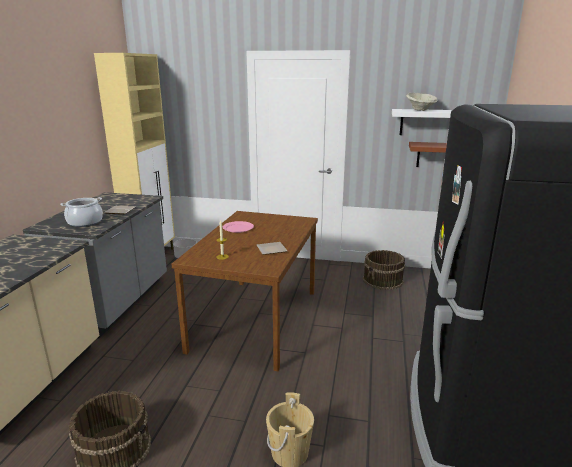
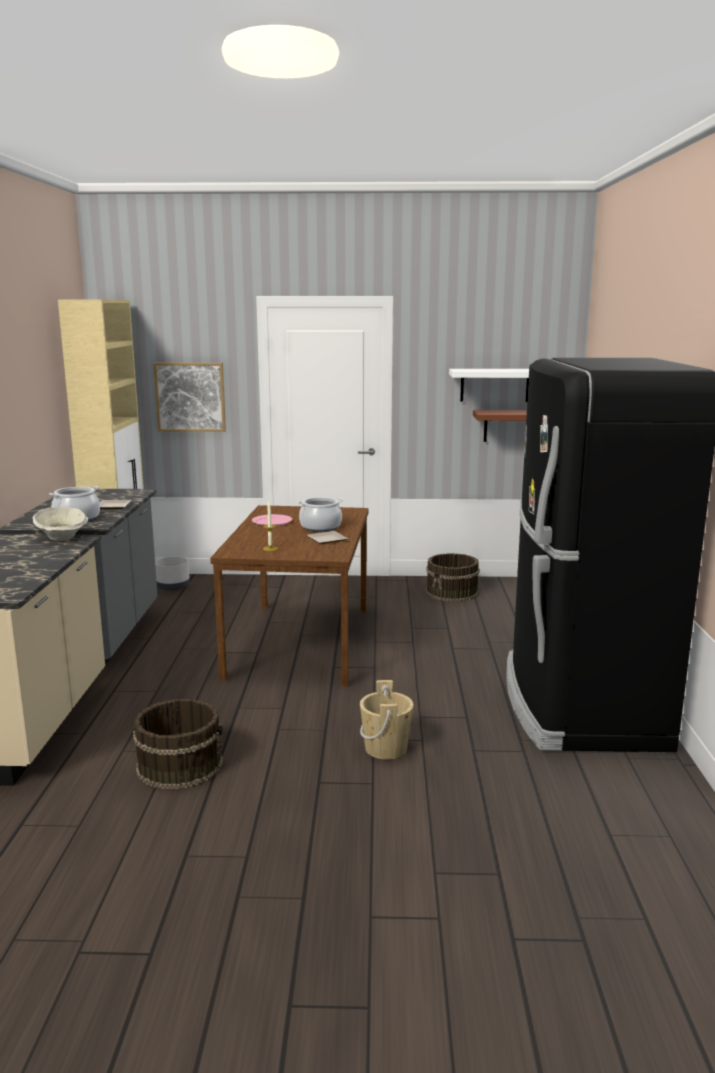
camera: 10 degrees left, 5 degrees down
beige bowl [406,93,438,111] -> beige bowl moved to [33,507,88,541]
none -> picture [153,363,226,432]
none -> cooking pot [297,497,344,532]

